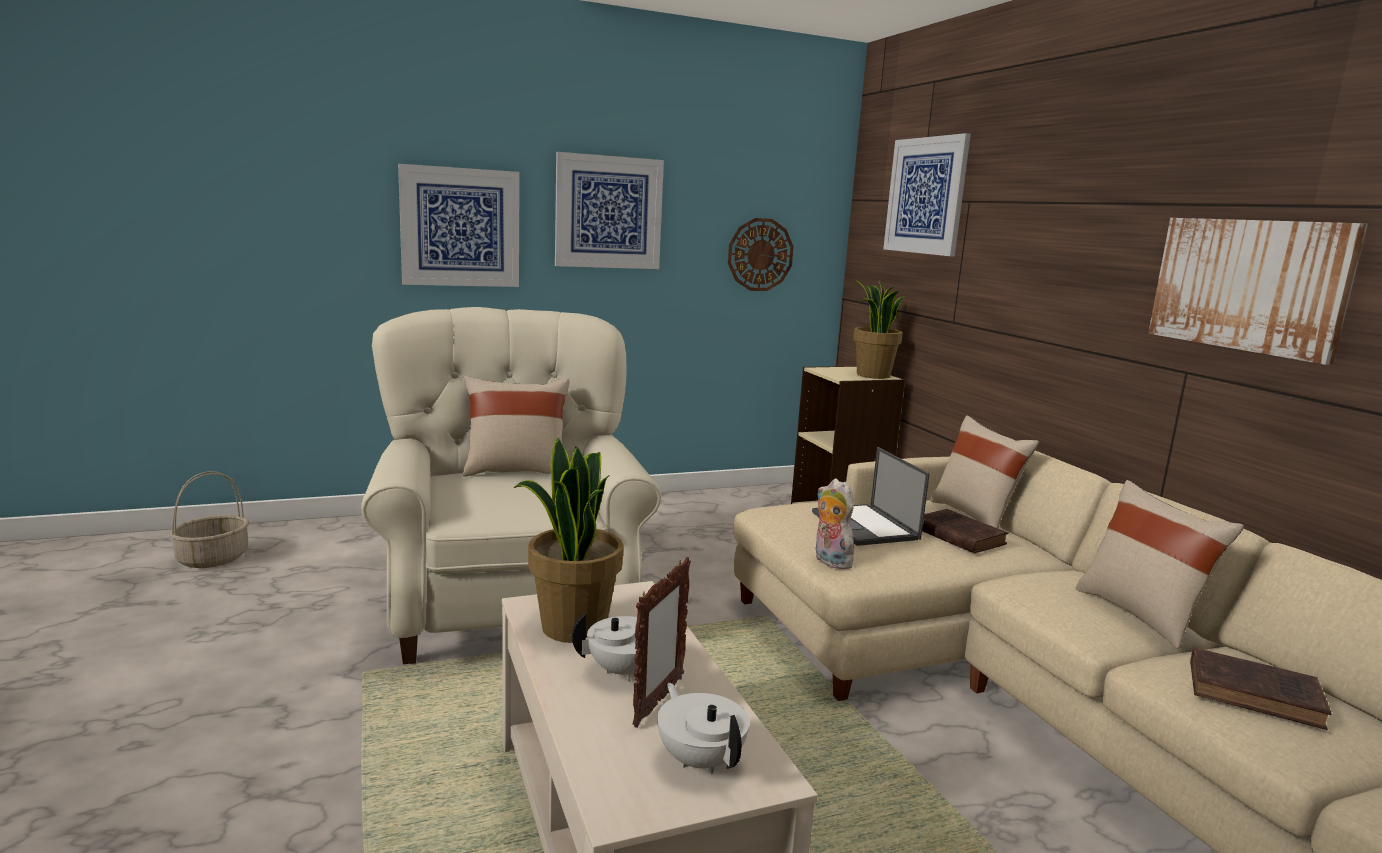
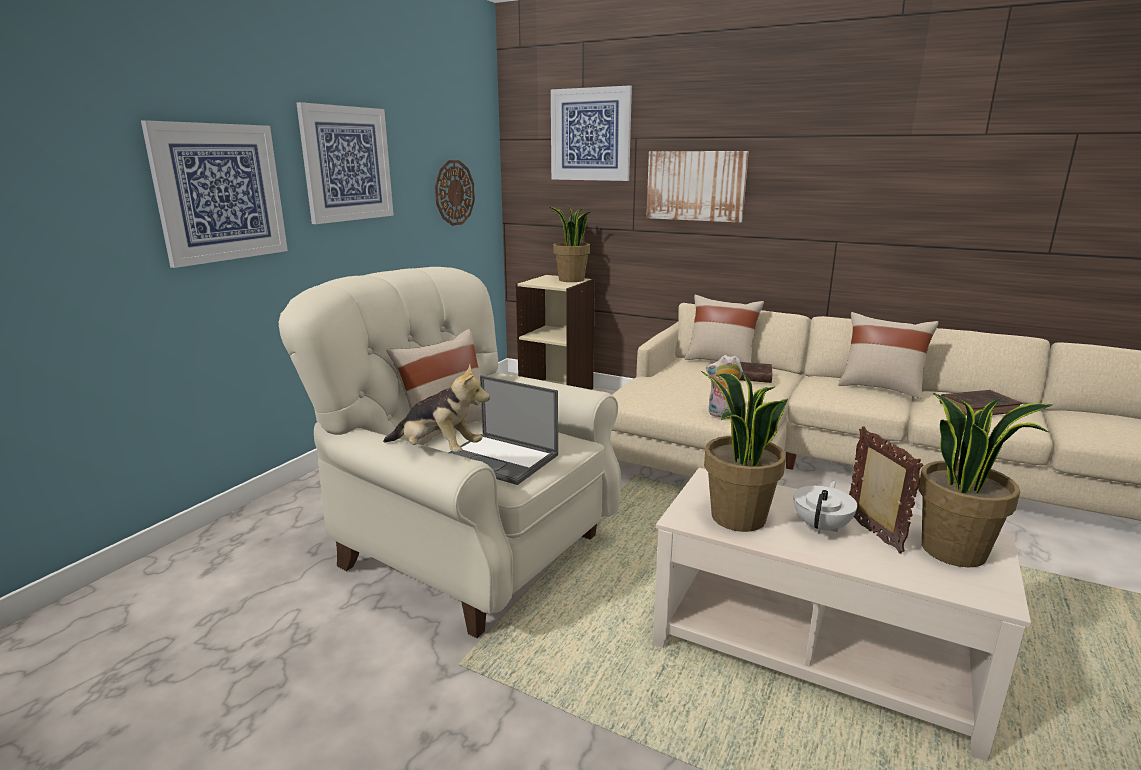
camera: 40 degrees left, 5 degrees up
basket [170,471,249,568] -> none
white teapot [657,683,749,774] -> potted plant [918,393,1052,568]
laptop [812,447,930,546] -> laptop moved to [449,375,558,485]
picture [1148,218,1368,365] -> picture moved to [646,151,749,223]
none -> plush toy [383,364,490,453]

